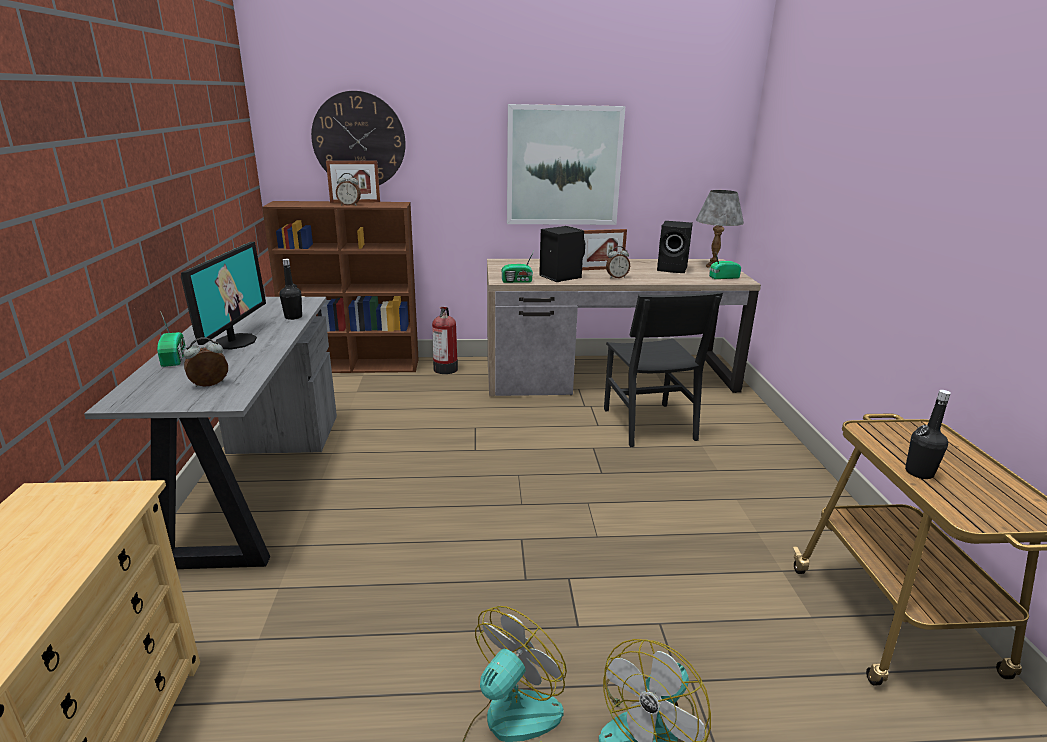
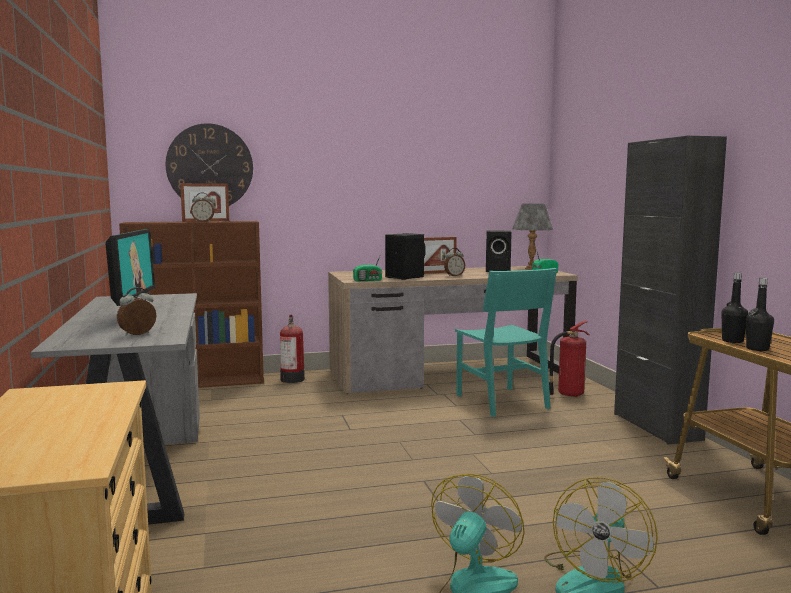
camera: 10 degrees left, 15 degrees down
radio [157,311,188,367] -> none
black bottle [279,259,302,320] -> black bottle moved to [722,273,748,343]
picture [507,104,625,225] -> none
black chair [604,291,723,447] -> turquoise chair [455,268,557,417]
none -> fire extinguisher [549,321,589,397]
none -> black cabinet [614,136,727,444]

